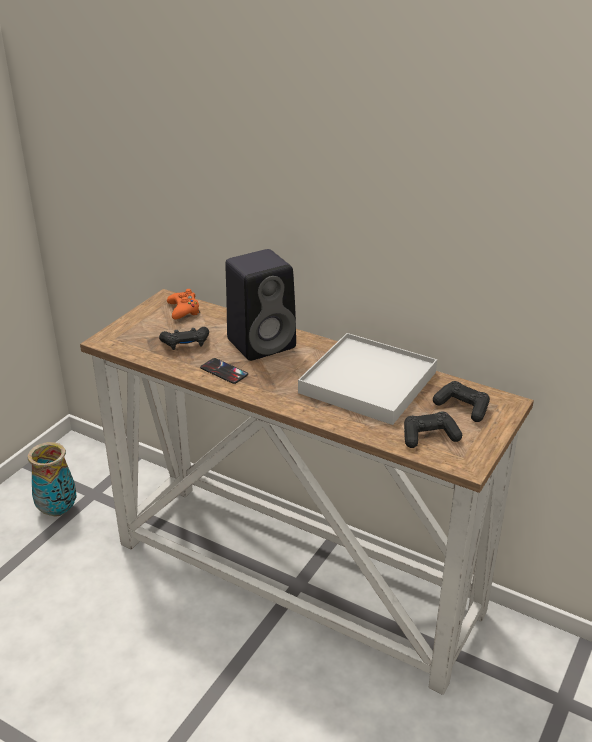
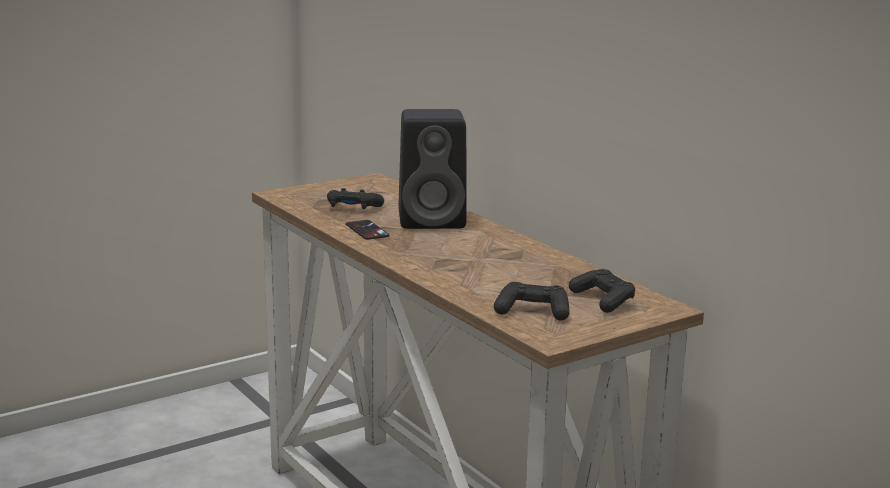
camera: 25 degrees right, 15 degrees down
vase [28,442,77,516] -> none
orange game controller [167,289,200,319] -> none
white tray [298,333,437,425] -> none

